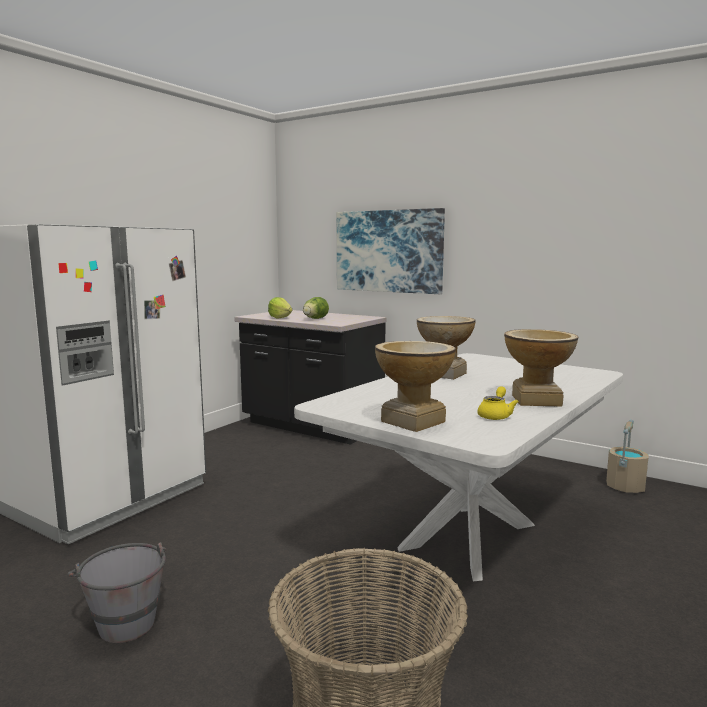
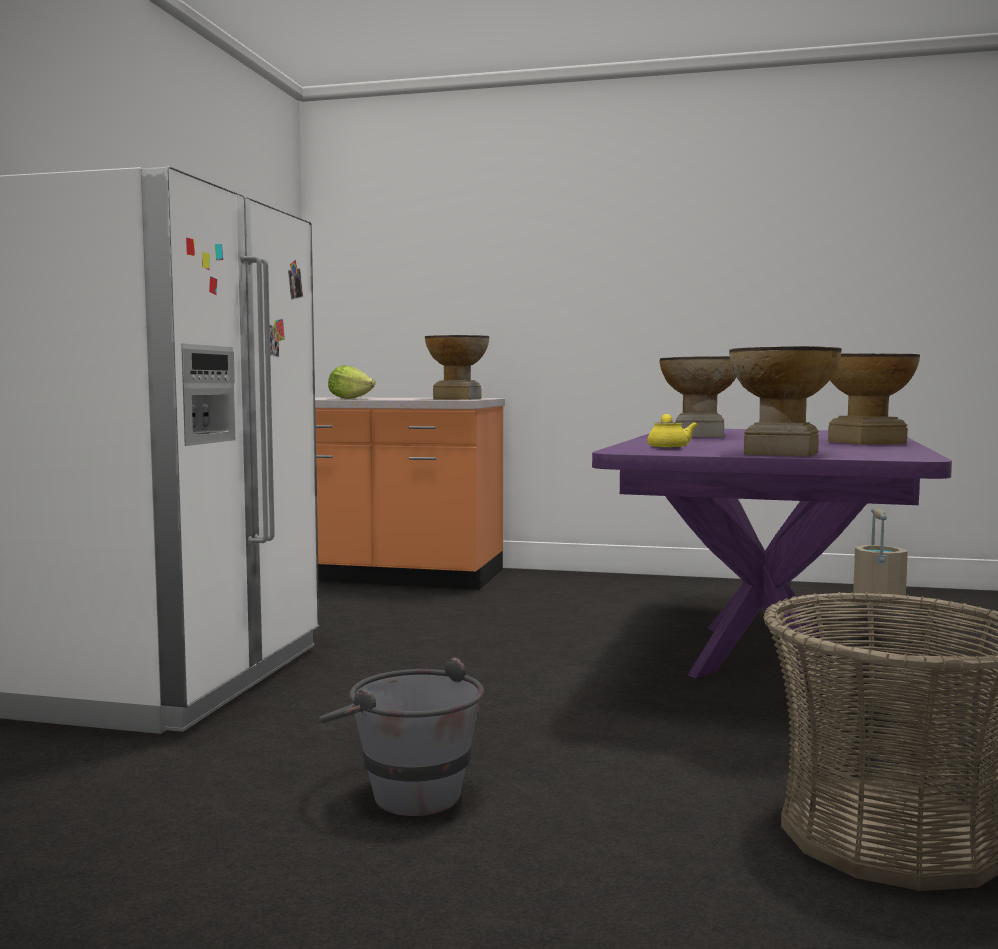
camera: 20 degrees left, 5 degrees down
black counter [234,310,386,445] -> orange counter [315,397,505,589]
white dining table [294,353,623,581] -> purple dining table [592,429,952,689]
lettuce [303,297,329,319] -> none
picture [337,208,445,294] -> none
yellow teapot [478,386,519,420] -> yellow teapot moved to [647,414,697,448]
none -> vase [425,335,489,400]

